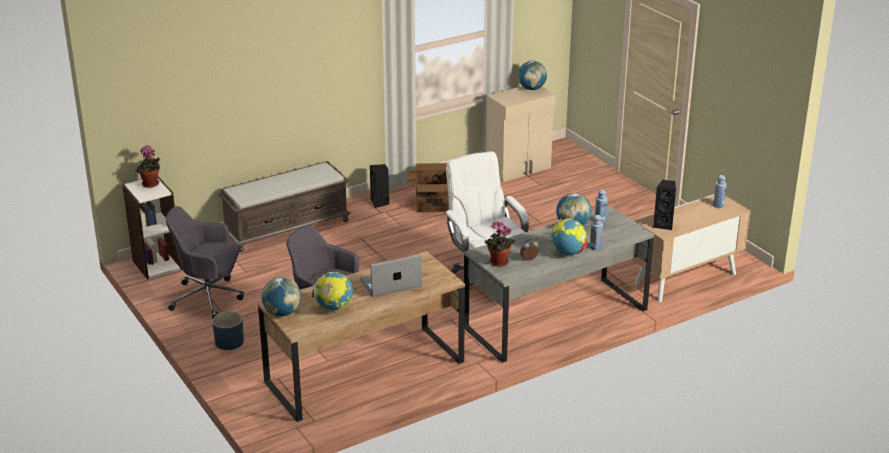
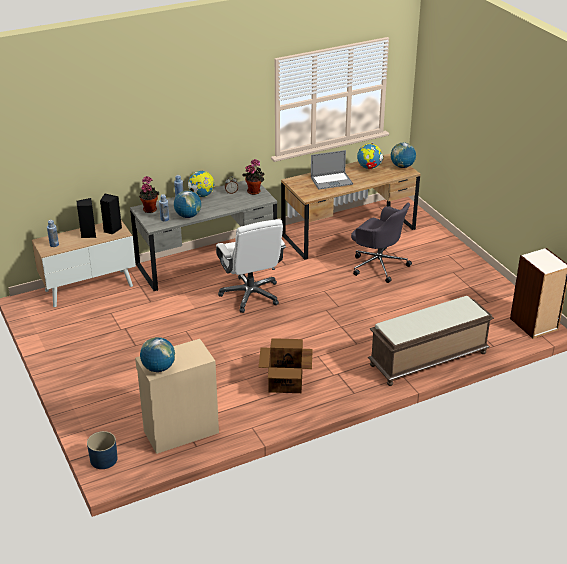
camera: 175 degrees left, 5 degrees up
potted plant [136,145,160,188] -> potted plant moved to [139,176,159,213]
grey office chair [166,206,244,319] -> none
blue planter [212,311,244,350] -> blue planter moved to [87,431,118,469]
black speaker [370,164,389,208] -> black speaker moved to [77,198,96,238]

